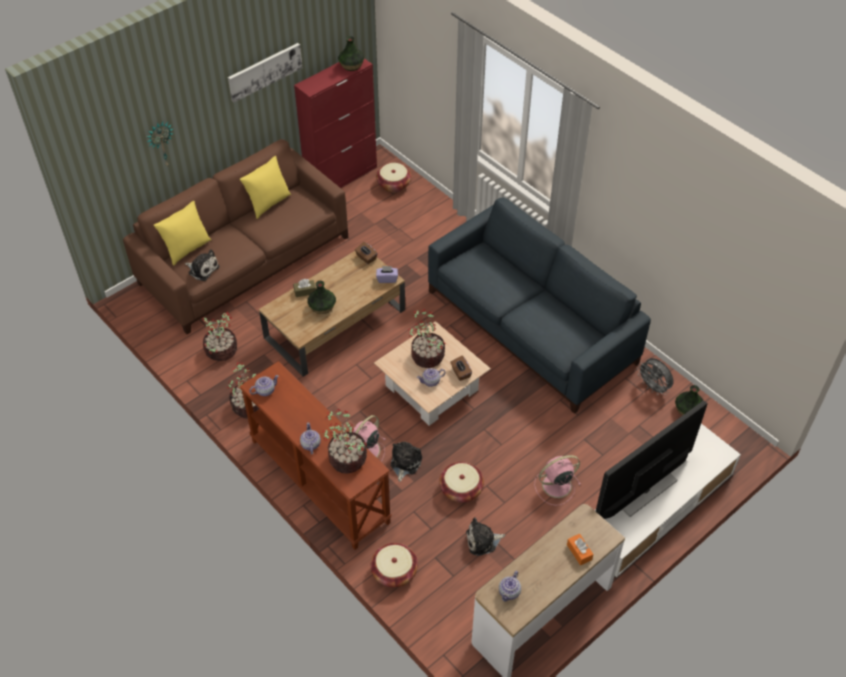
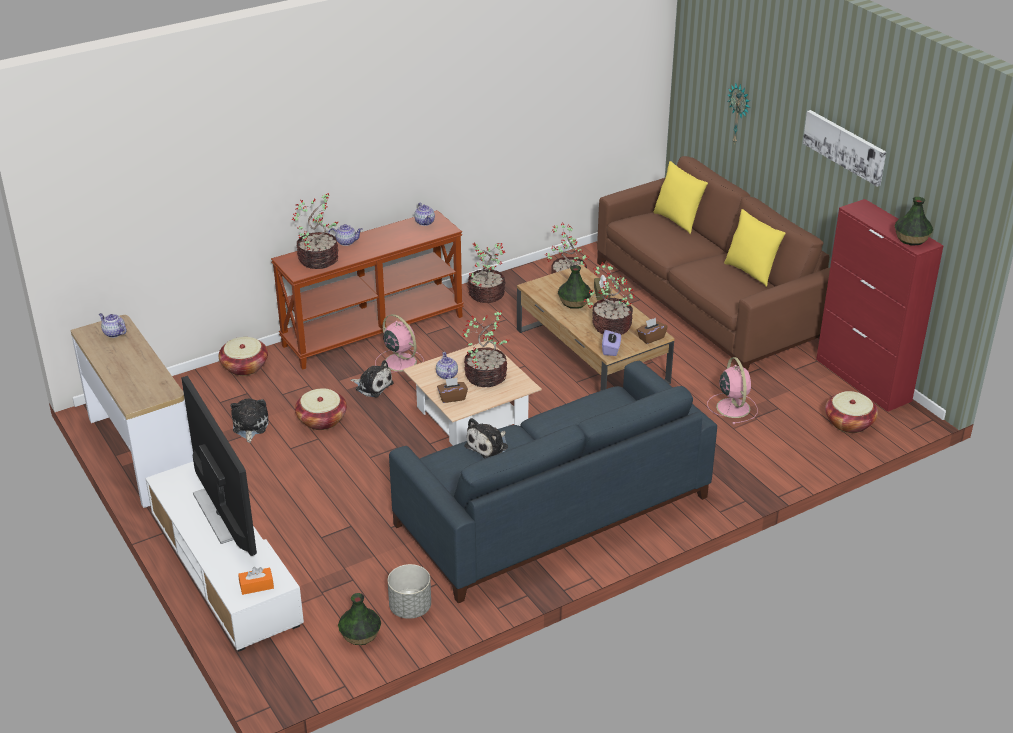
camera: 100 degrees right, 15 degrees down
plush toy [185,249,220,281] -> plush toy moved to [464,418,508,459]
pink fan [535,455,581,505] -> pink fan moved to [707,357,758,424]
orange tissue box [567,534,593,565] -> orange tissue box moved to [238,567,274,595]
grey fan [637,358,673,395] -> grey planter [388,564,431,619]
none -> potted plant [583,262,635,335]

